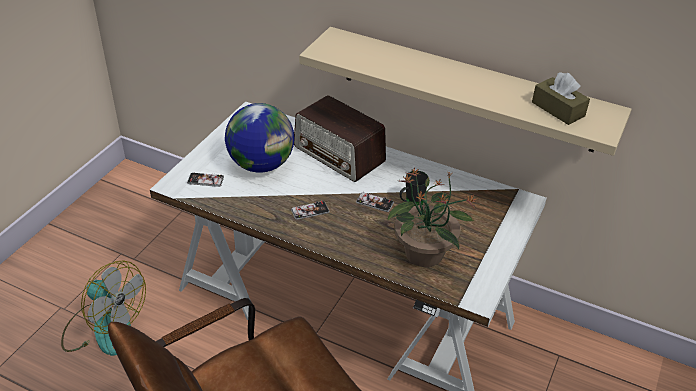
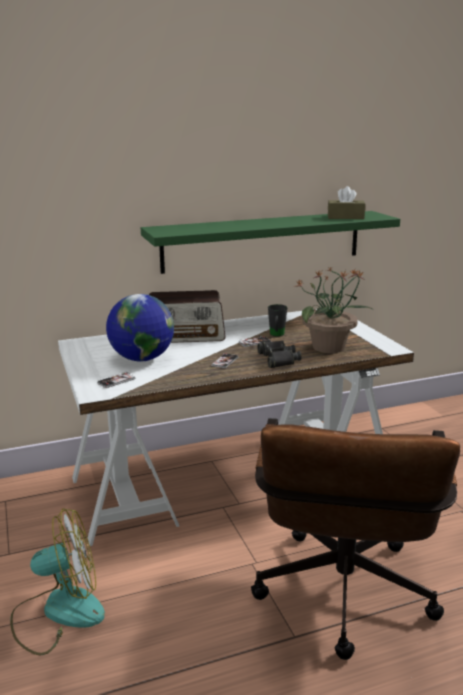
camera: 45 degrees left, 20 degrees down
beige shelf [299,27,632,156] -> green shelf [141,211,400,274]
none -> black binoculars [258,341,302,368]

